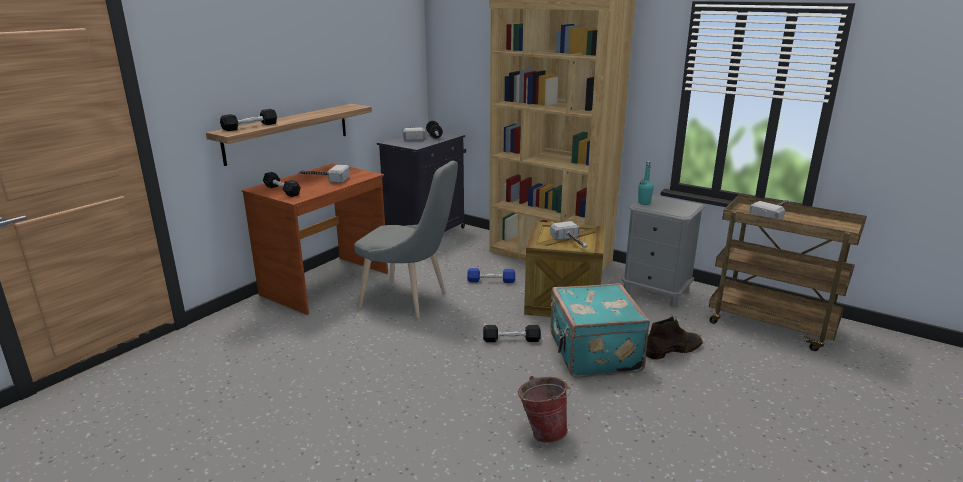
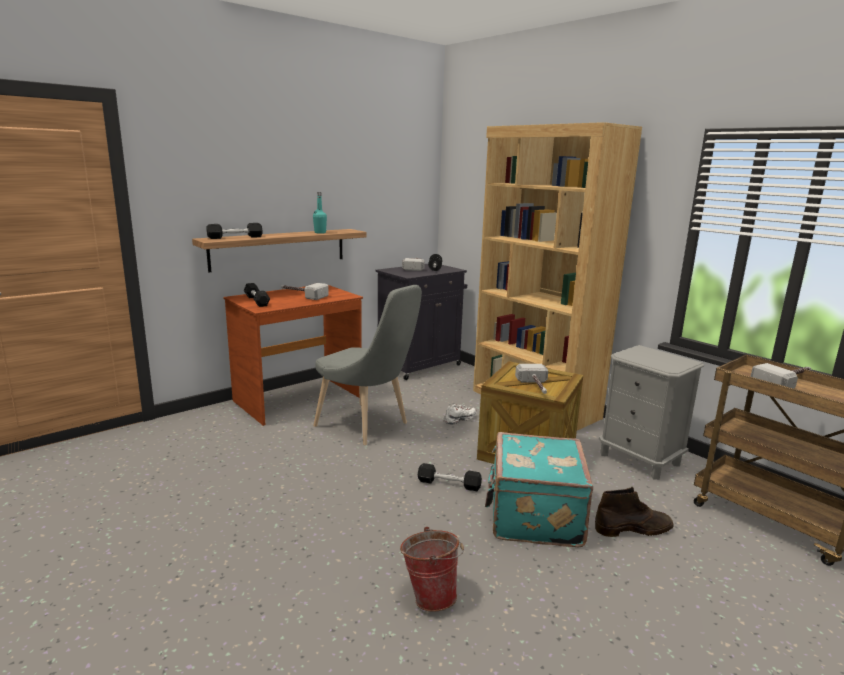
camera: 15 degrees right, 5 degrees down
blue dumbbell [467,268,515,283] -> white shoe [443,404,477,425]
turquoise bottle [638,161,654,205] -> turquoise bottle moved to [313,192,327,234]

